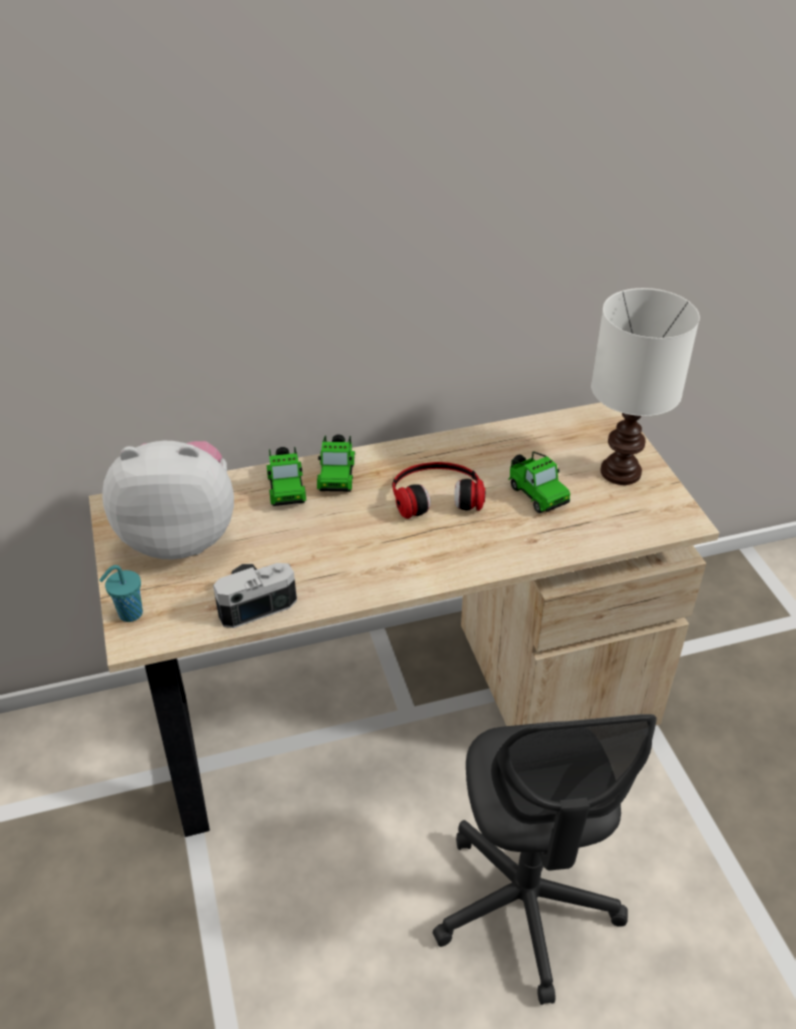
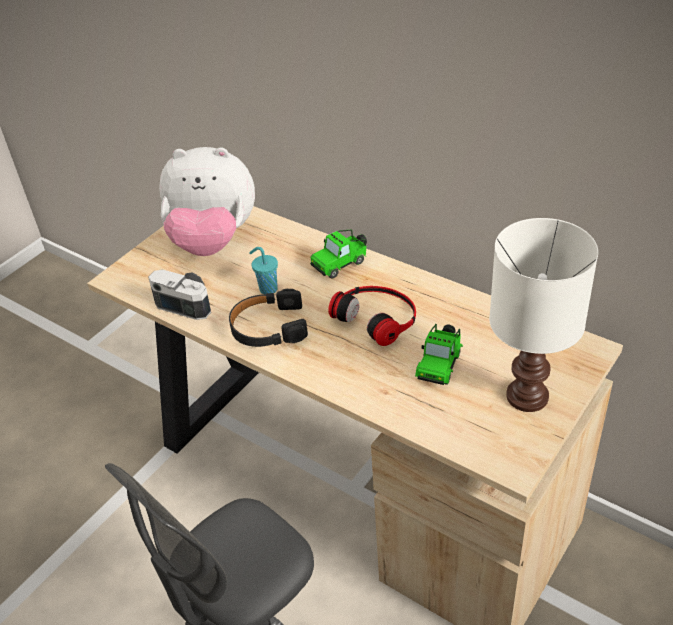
camera: 55 degrees right, 0 degrees up
turquoise cup [99,565,143,622] -> turquoise cup moved to [249,247,278,295]
plush toy [102,441,234,560] -> plush toy turned 135 degrees clockwise [159,147,255,256]
toy car [266,447,306,506] -> none
none -> black headphones [229,289,308,347]

